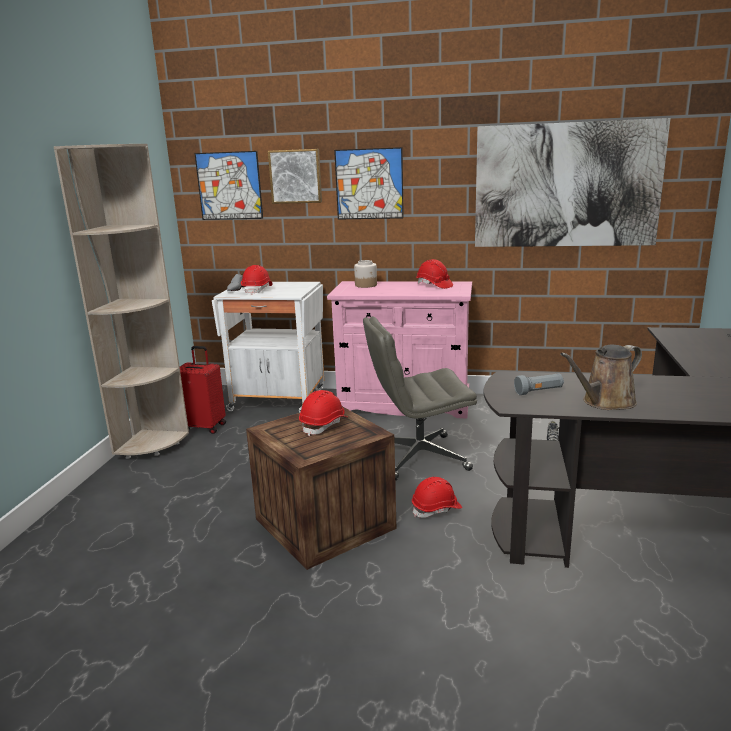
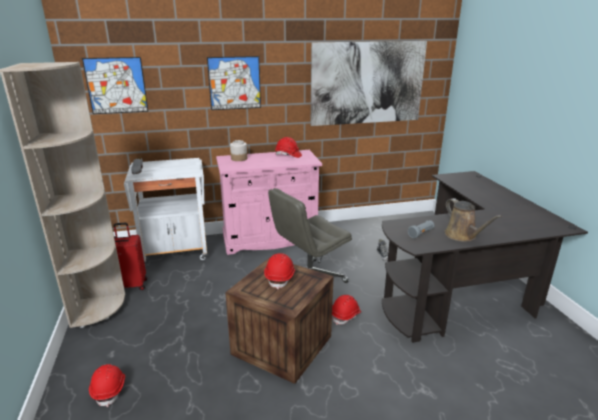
camera: 25 degrees left, 5 degrees up
red hard hat [241,265,273,295] -> red hard hat moved to [89,364,125,407]
picture [268,149,322,204] -> none
brown watering can [560,345,642,410] -> brown watering can turned 60 degrees counterclockwise [444,198,502,242]

